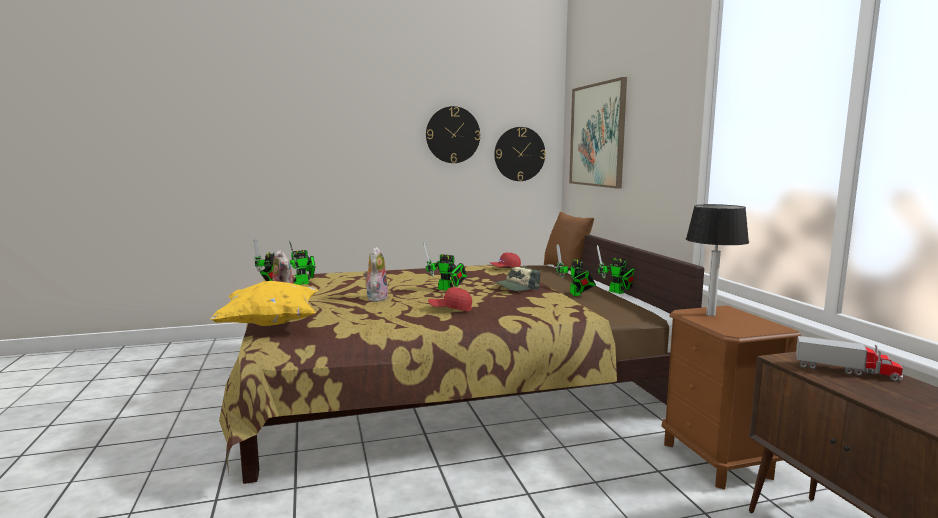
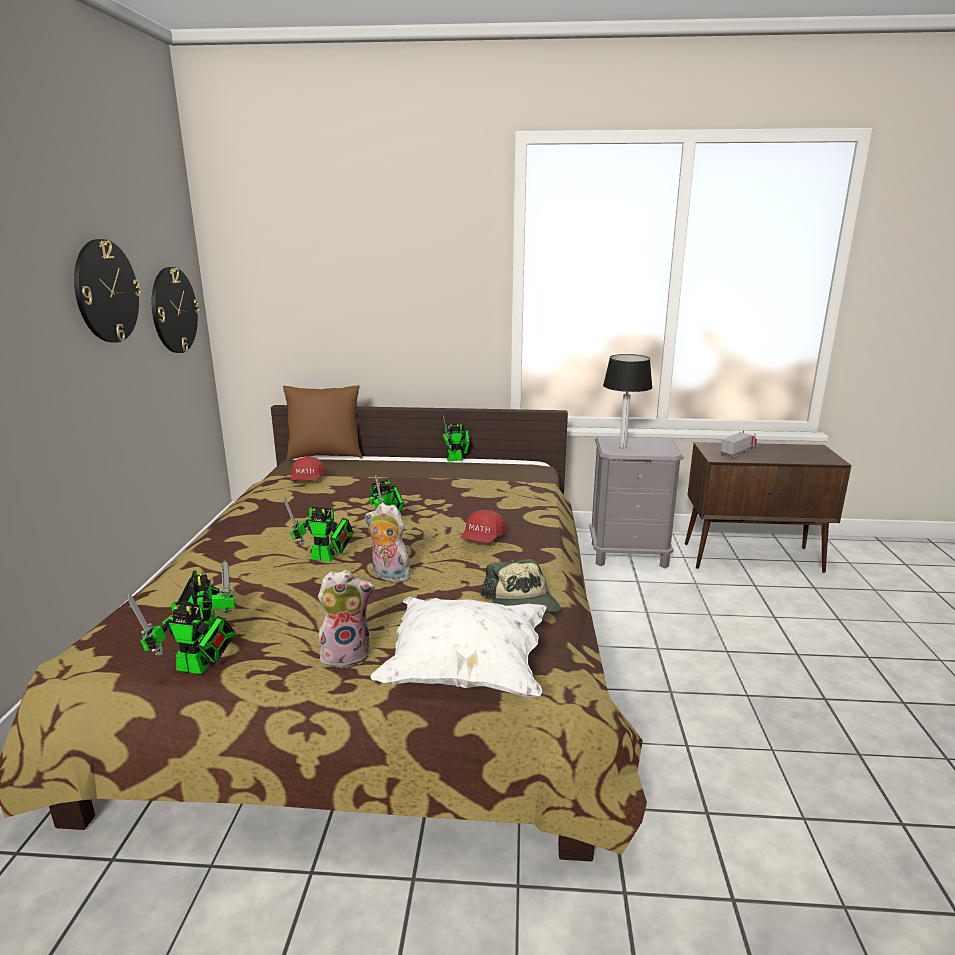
camera: 70 degrees left, 10 degrees up
yellow pillow [210,281,318,326] -> white pillow [370,597,546,697]
cap [492,266,540,291] -> cap moved to [481,559,561,612]
toy robot [556,244,596,296] -> toy robot moved to [283,496,354,562]
picture [569,77,627,189] -> none
brown nightstand [662,305,801,489] -> grey nightstand [590,437,684,568]

